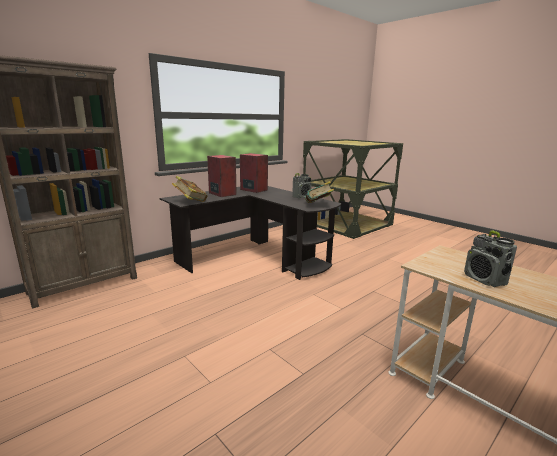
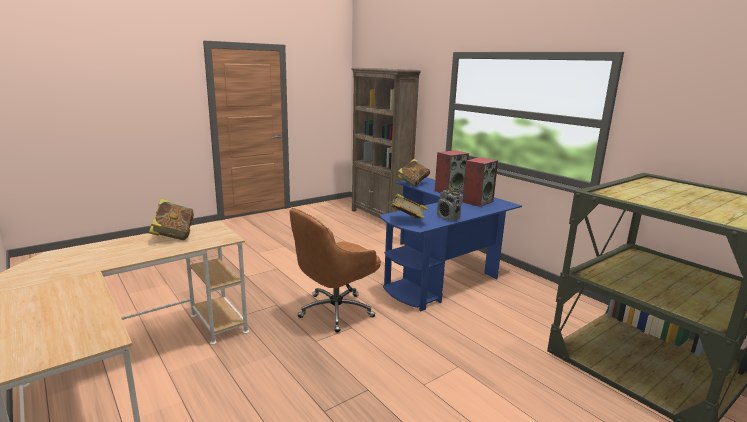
camera: 95 degrees right, 0 degrees up
black desk [160,186,342,280] -> blue desk [380,177,522,311]
radio [464,230,517,287] -> book [149,199,194,240]
none -> brown office chair [290,208,381,333]

